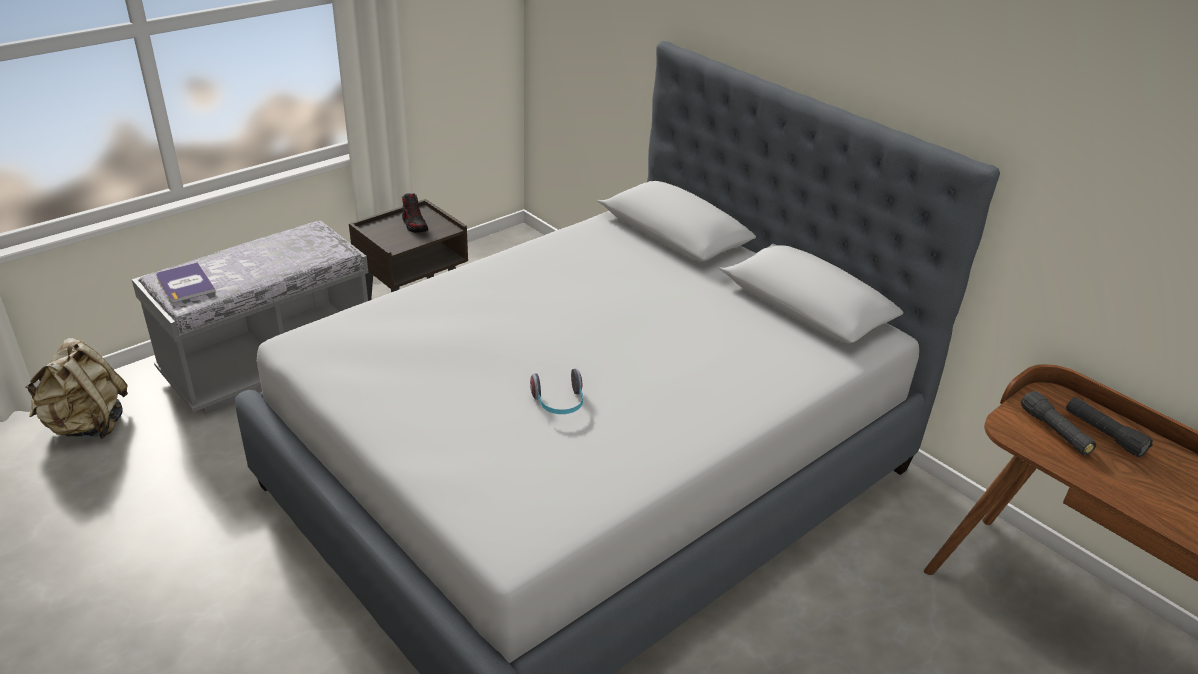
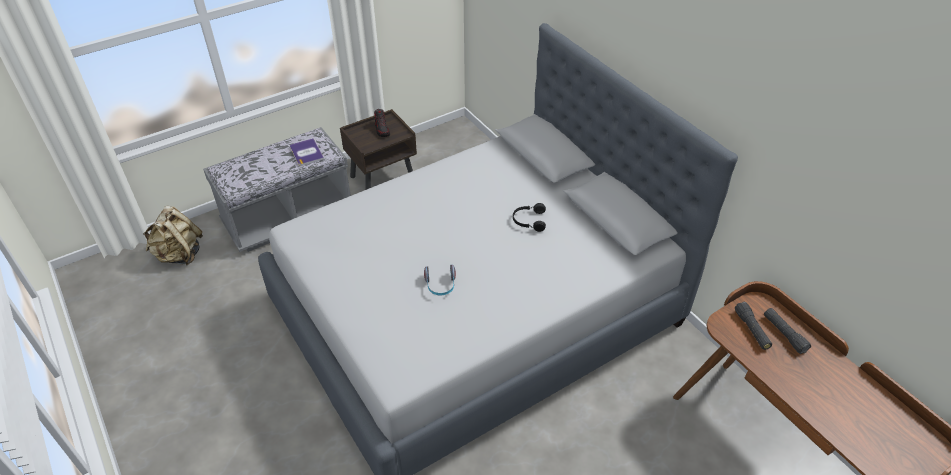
camera: 10 degrees right, 10 degrees up
book [156,262,216,302] -> book moved to [290,138,324,166]
none -> black headphones [513,203,546,232]

